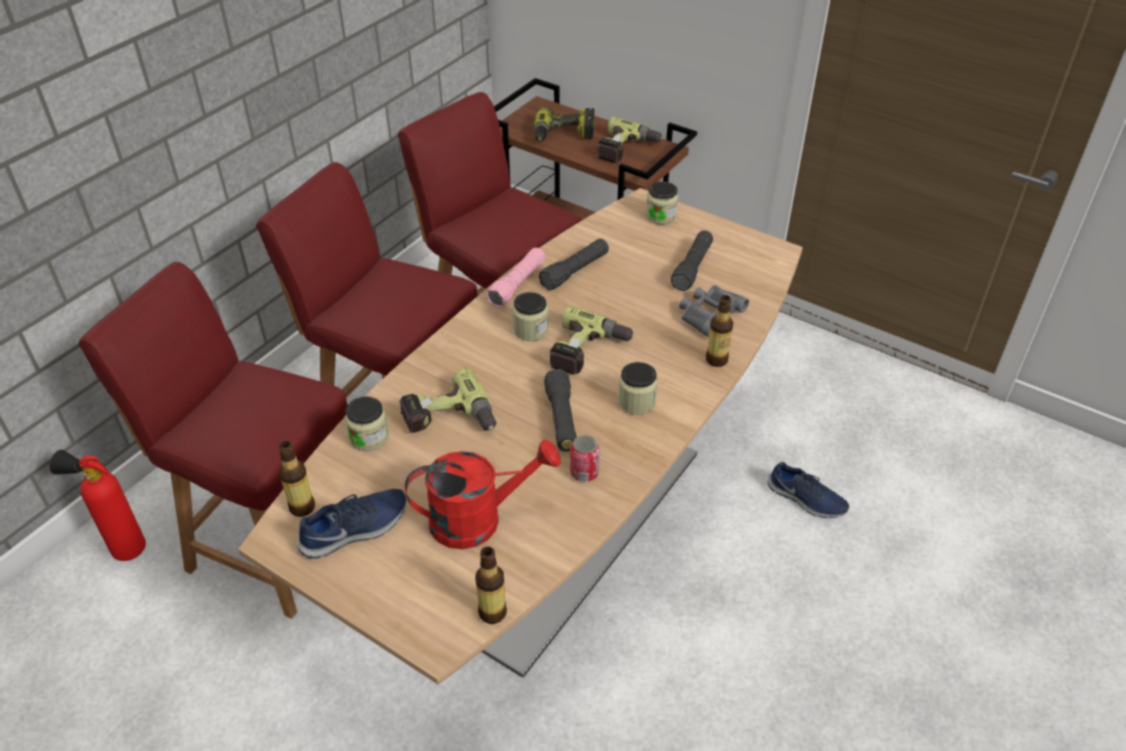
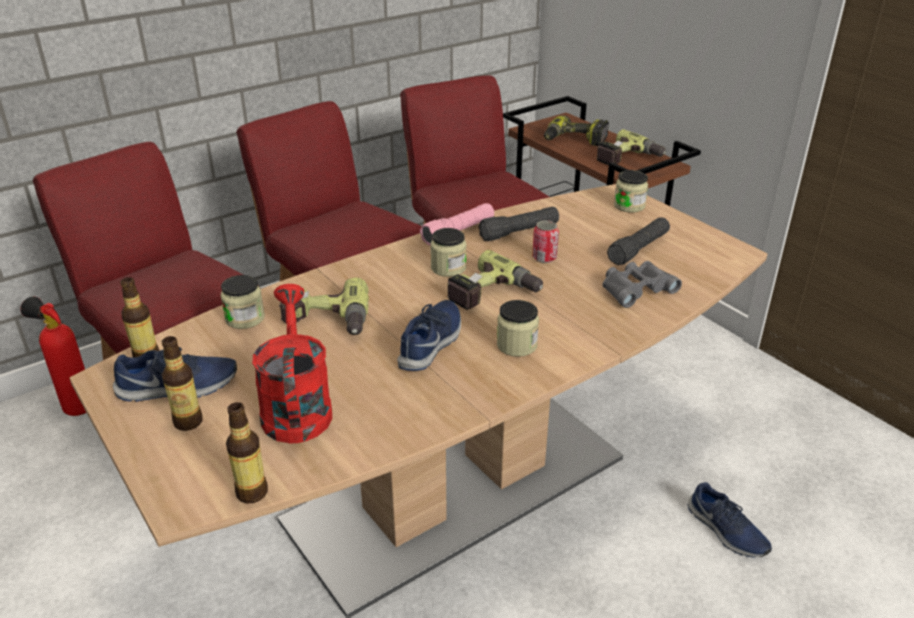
camera: 20 degrees right, 10 degrees down
red watering can [405,440,560,549] -> red watering can turned 105 degrees counterclockwise [252,284,332,443]
black flashlight [544,369,577,452] -> blue shoe [397,300,461,371]
can [570,435,600,482] -> can moved to [532,220,559,263]
bottle [706,295,733,367] -> bottle moved to [162,336,203,431]

